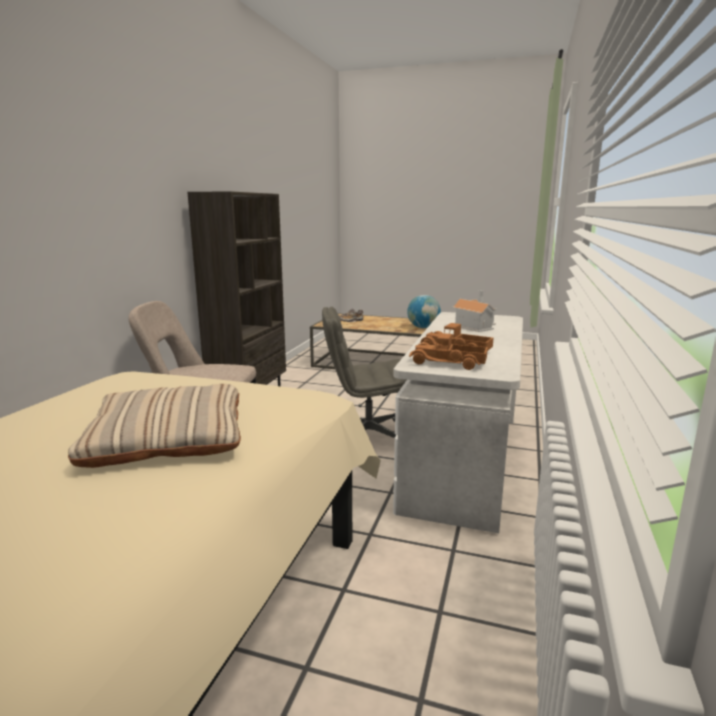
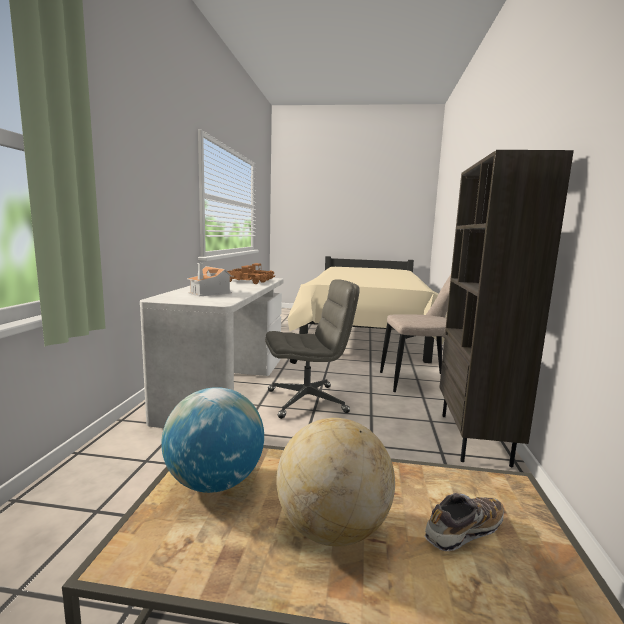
camera: 170 degrees right, 5 degrees down
beige pillow [68,384,241,468] -> none
none -> globe [276,418,395,546]

